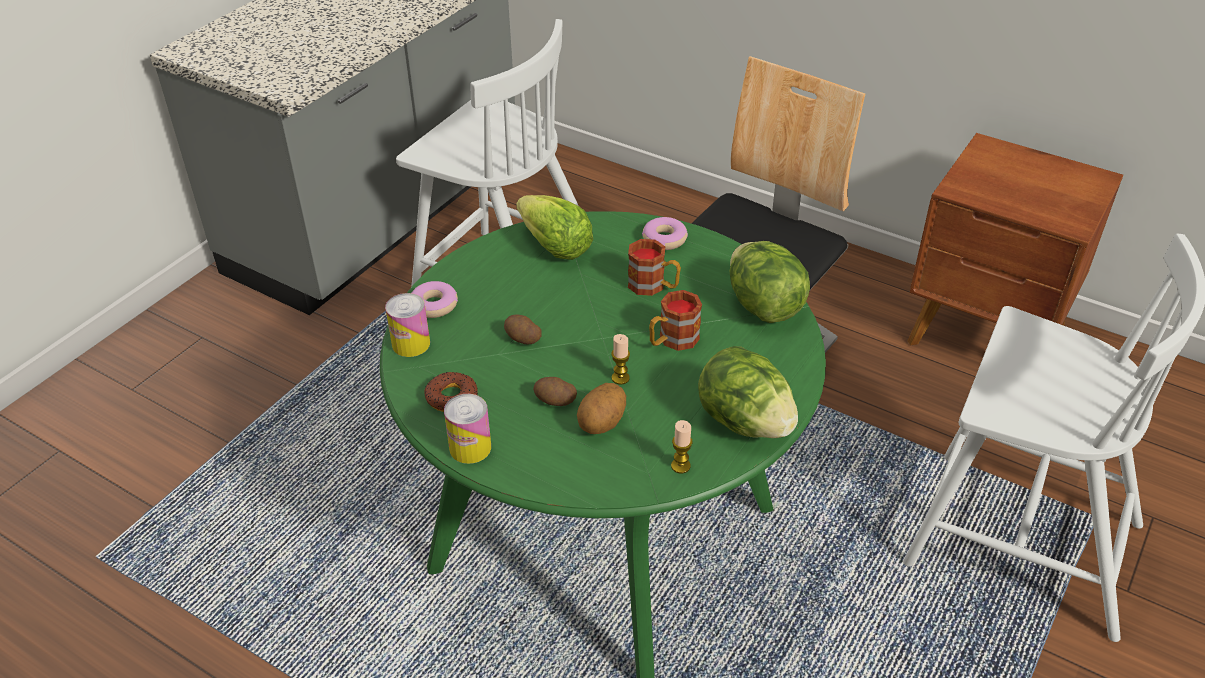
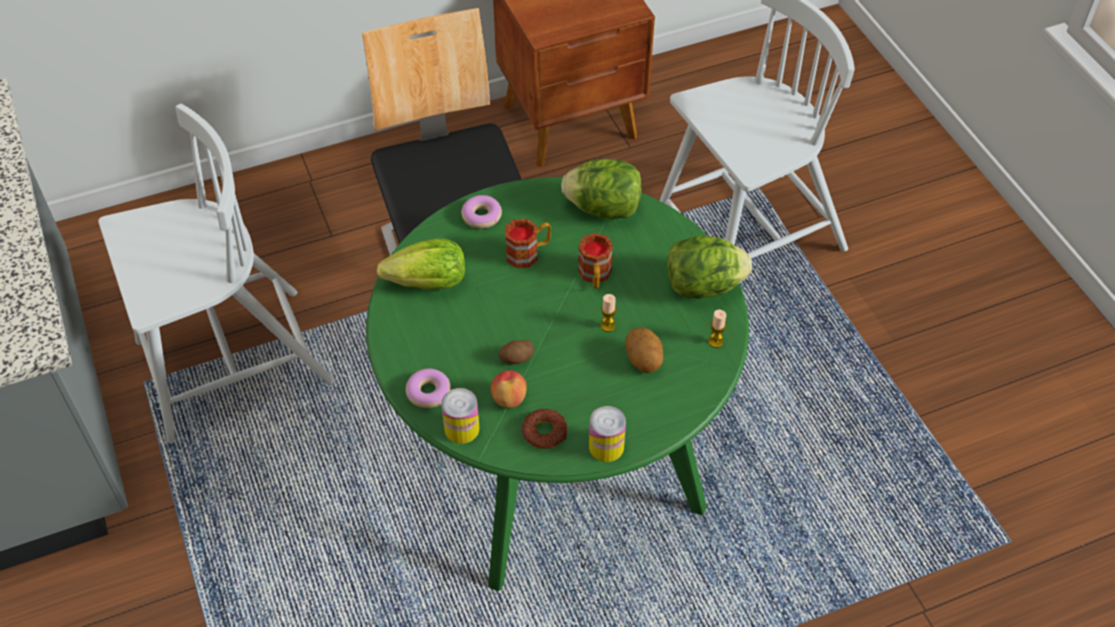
camera: 55 degrees left, 10 degrees up
potato [533,377,577,406] -> none
none -> apple [491,370,527,408]

